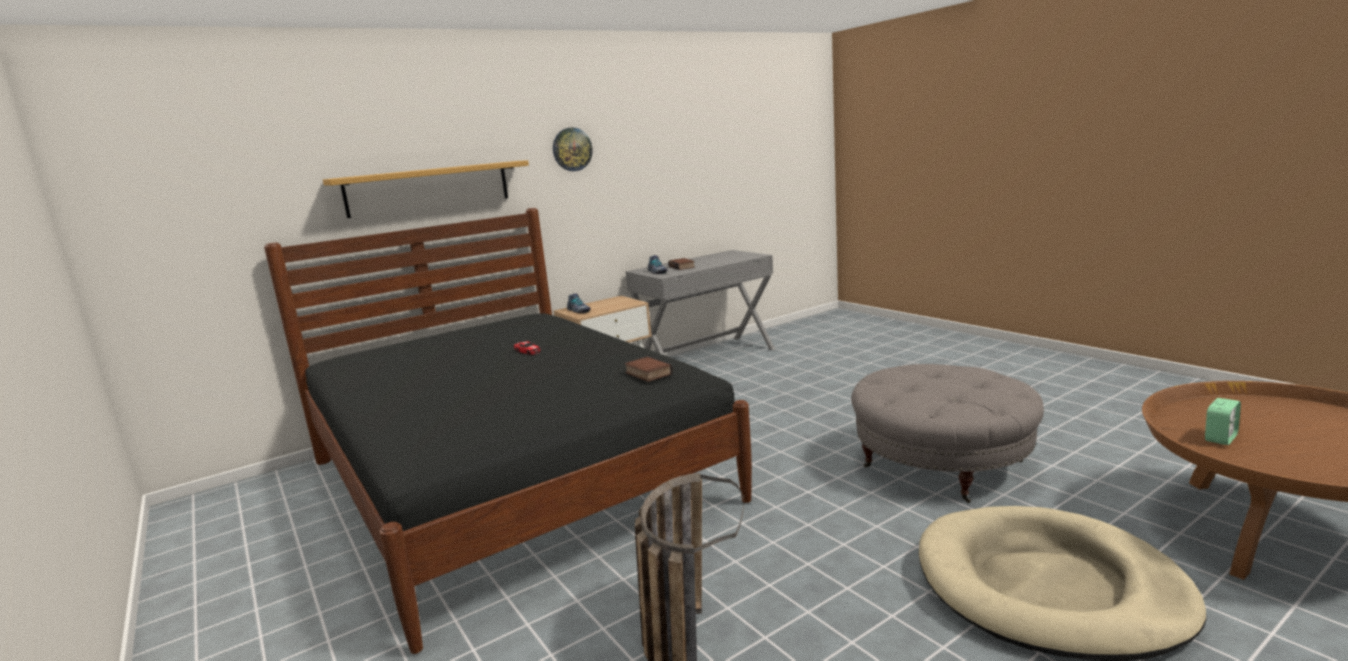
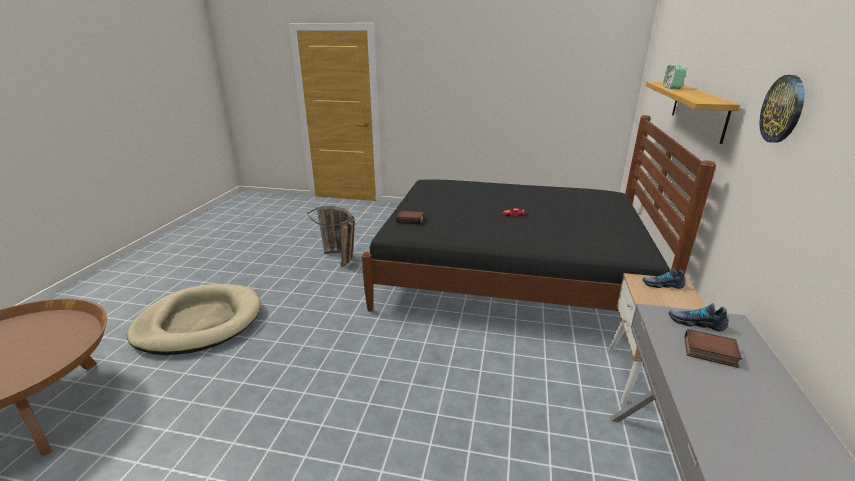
camera: 135 degrees right, 10 degrees up
grey ottoman [851,364,1044,503] -> none
alarm clock [1205,398,1241,445] -> alarm clock moved to [663,65,687,89]

